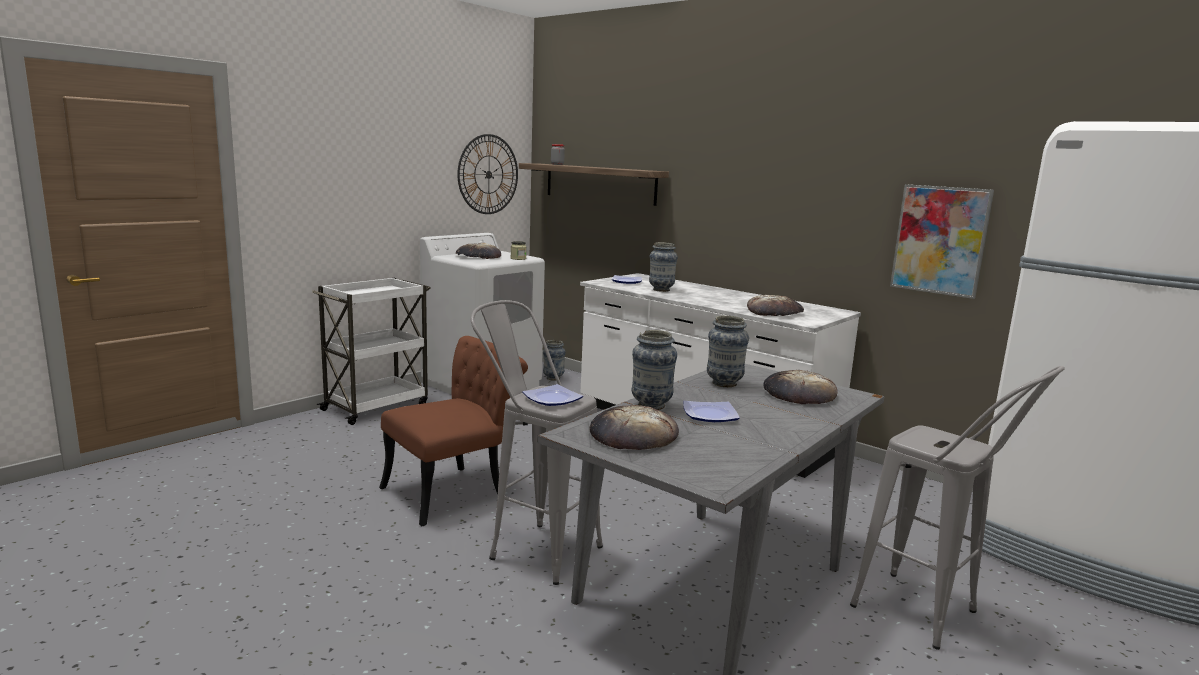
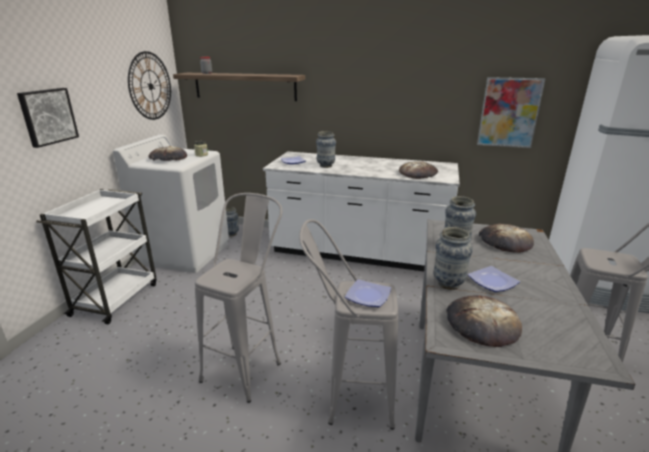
camera: 25 degrees left, 10 degrees up
brown chair [379,336,528,526] -> grey stool [195,193,283,403]
none -> picture [17,88,79,148]

